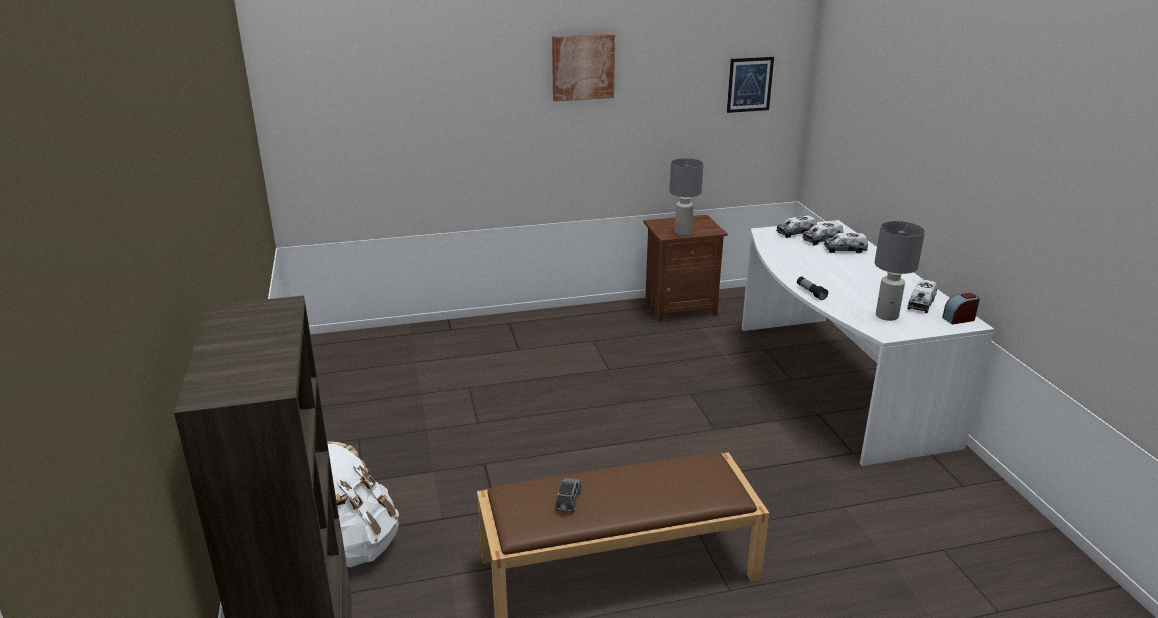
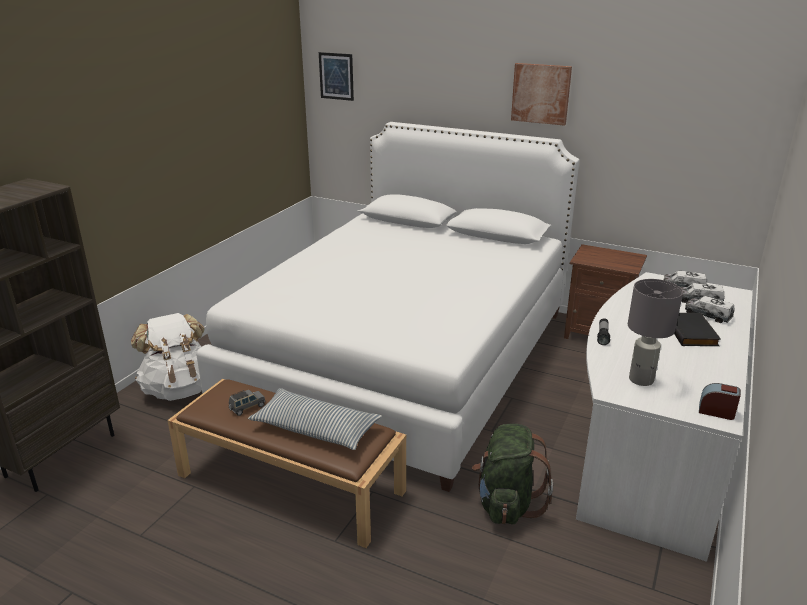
camera: 40 degrees right, 0 degrees up
grey table lamp [670,158,703,236] -> none
picture [727,57,774,113] -> picture moved to [319,52,354,101]
toy truck [907,279,937,313] -> none
none -> white bed [196,122,579,492]
none -> pillow [248,388,382,450]
none -> green backpack [472,424,553,525]
none -> black book [674,313,721,346]

